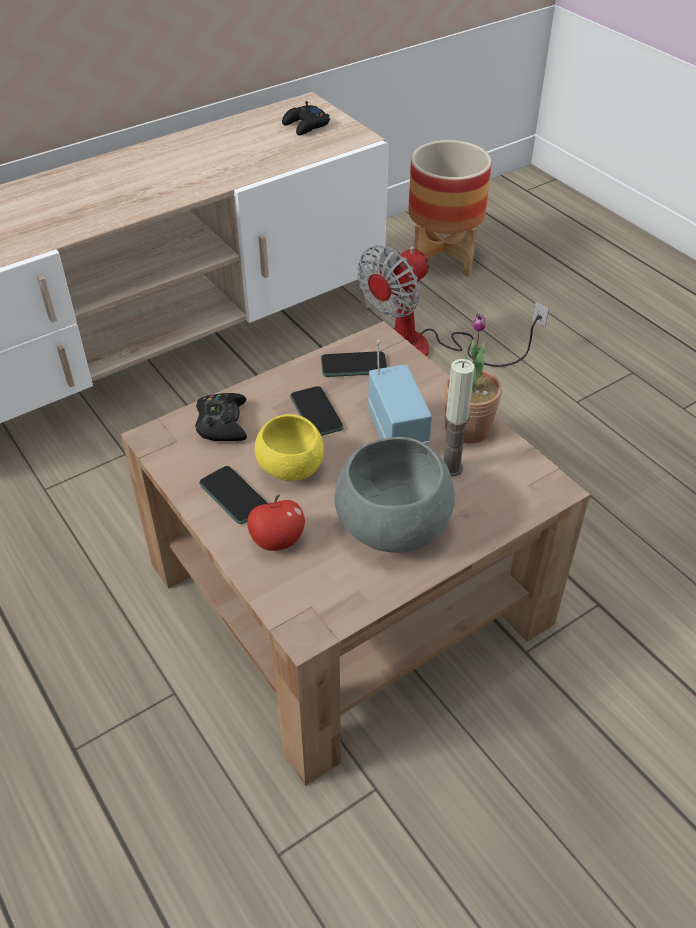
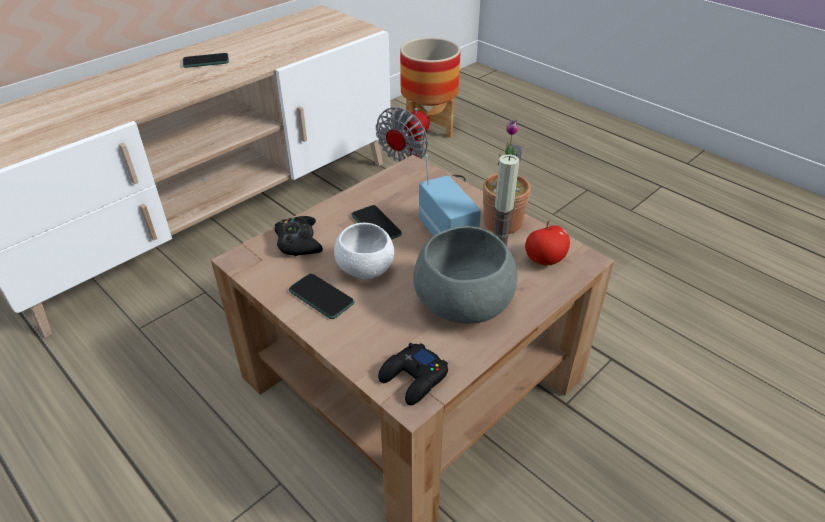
camera: 10 degrees left, 5 degrees down
apple [247,494,305,551] -> apple moved to [525,220,570,265]
yellow bowl [255,414,324,481] -> white bowl [334,223,394,279]
black game controller [282,101,330,135] -> black game controller moved to [378,343,448,405]
phone [321,351,387,377] -> phone moved to [183,53,229,68]

